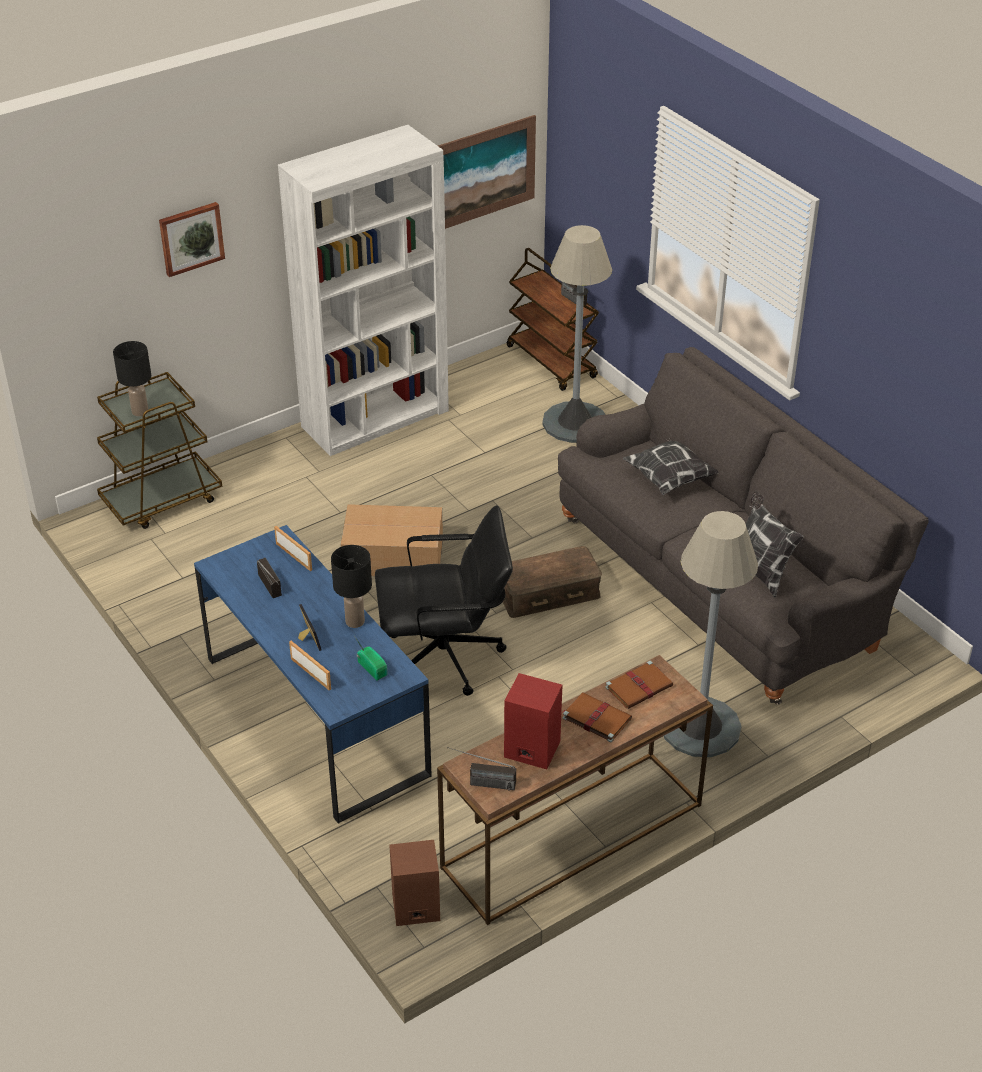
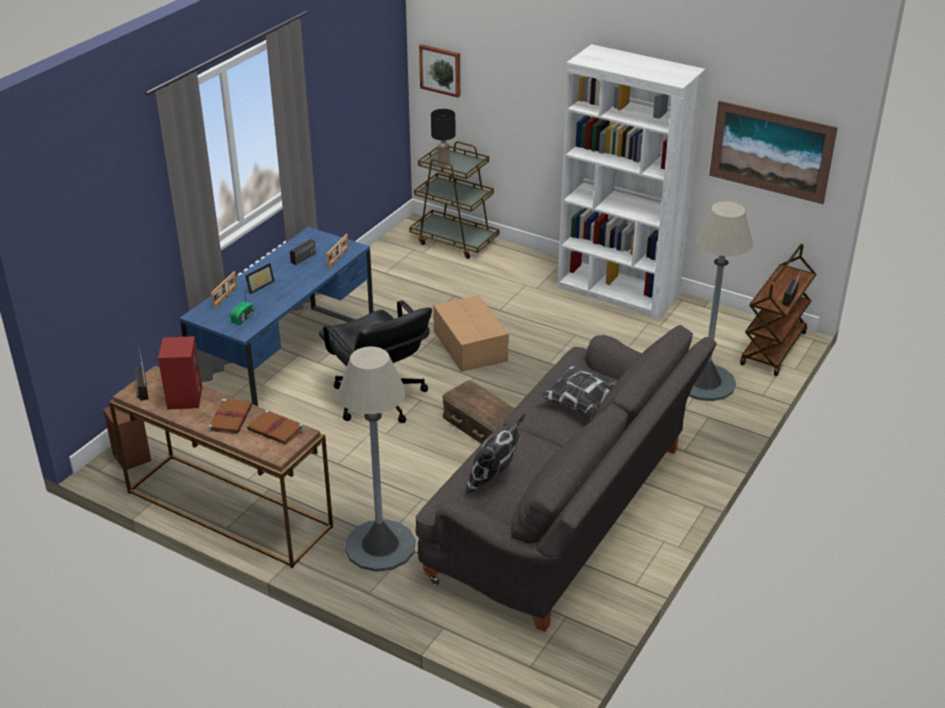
camera: 65 degrees right, 5 degrees down
picture [159,202,225,277] -> picture moved to [419,44,460,98]
black table lamp [331,545,372,628] -> none

